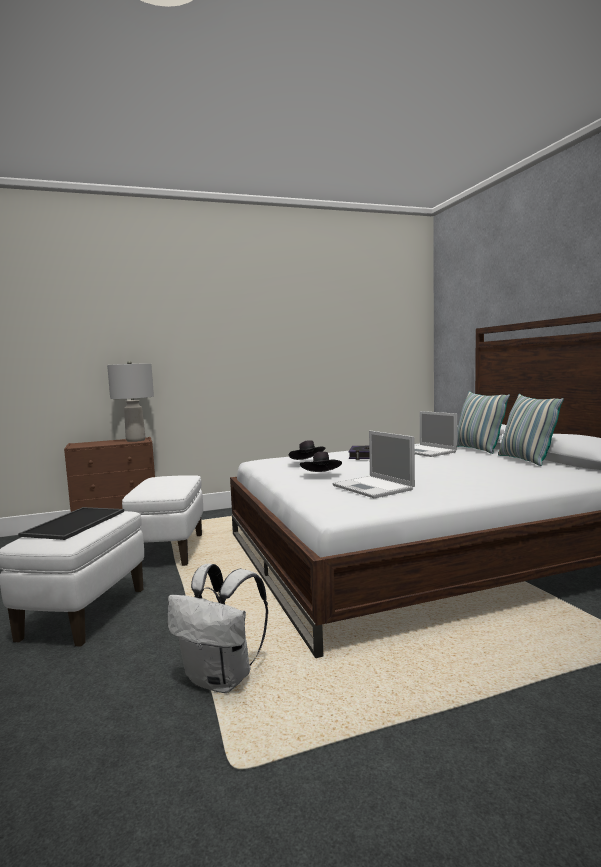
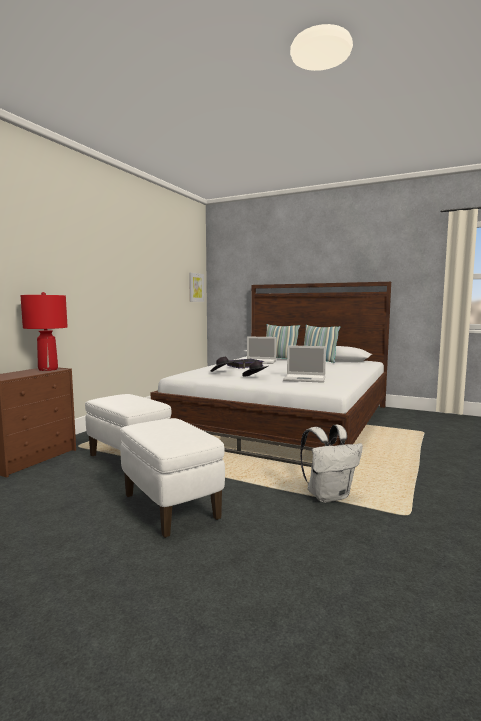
camera: 45 degrees left, 0 degrees up
tray [18,507,124,540] -> none
grey table lamp [107,361,154,442] -> red table lamp [20,292,68,371]
none -> picture [189,273,204,302]

